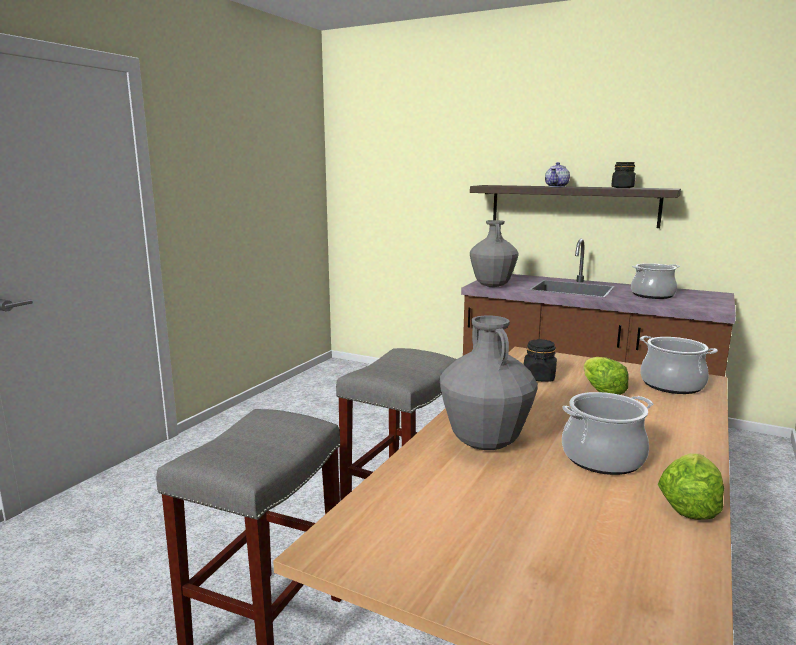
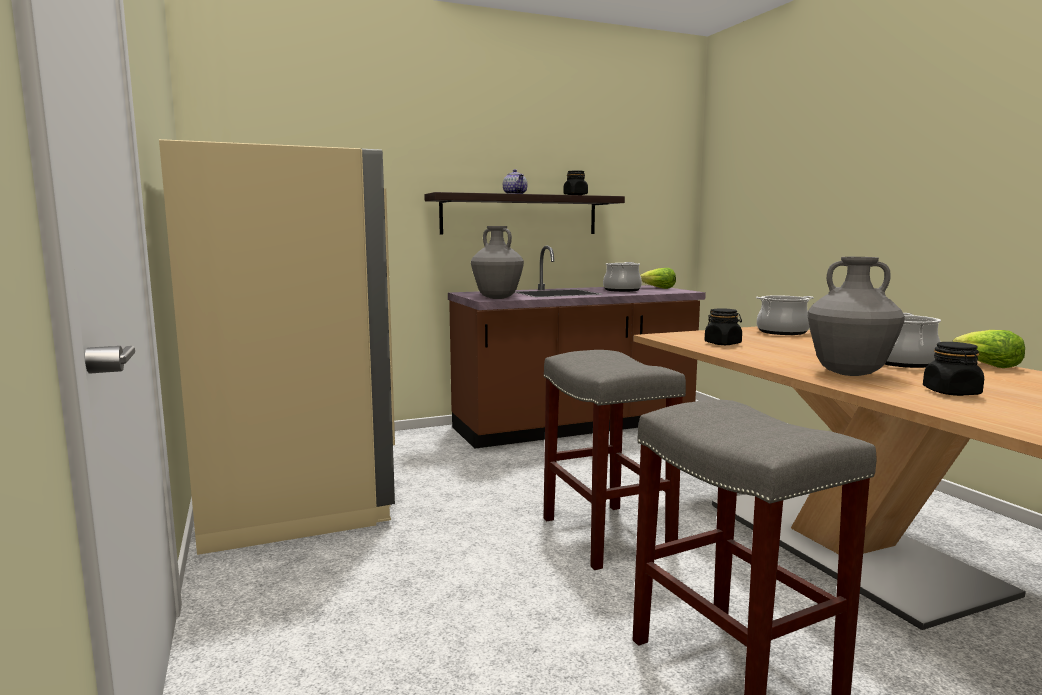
camera: 50 degrees left, 5 degrees down
lettuce [584,357,629,395] -> lettuce moved to [640,268,676,289]
none -> beige fridge [159,139,395,555]
none -> black jar [923,342,984,396]

